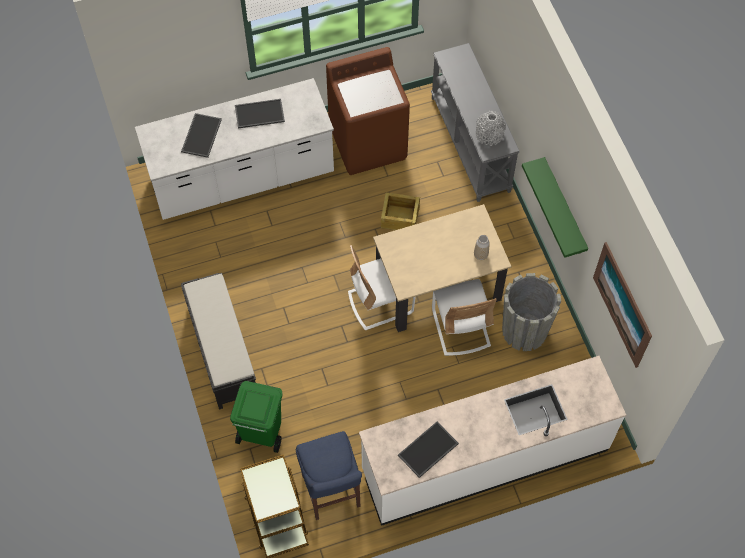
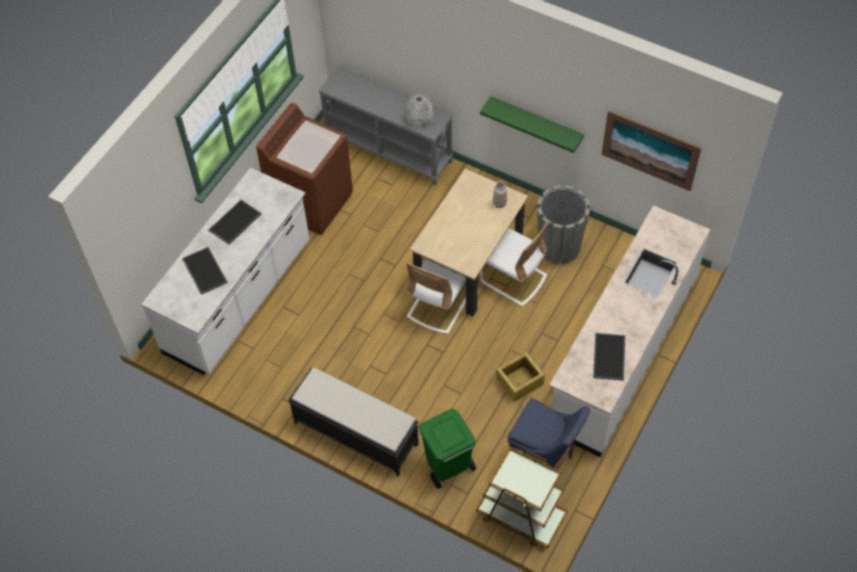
camera: 40 degrees left, 5 degrees down
crate [381,193,420,230] -> crate moved to [496,351,545,402]

